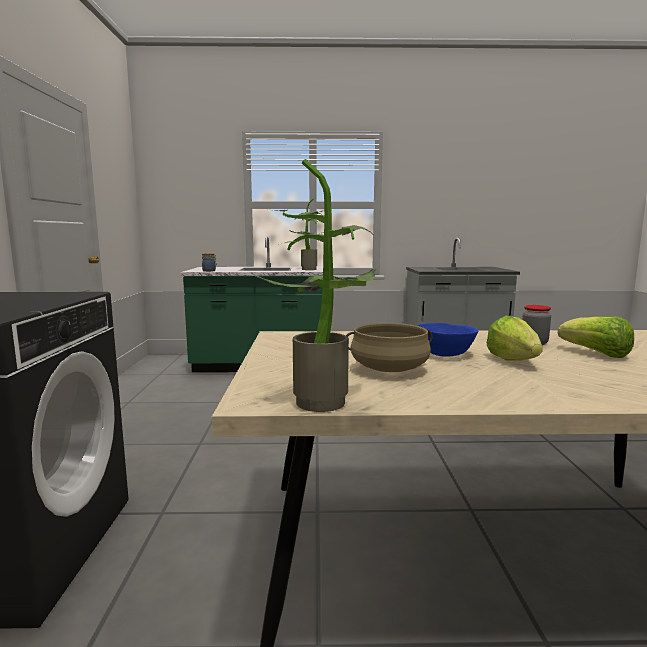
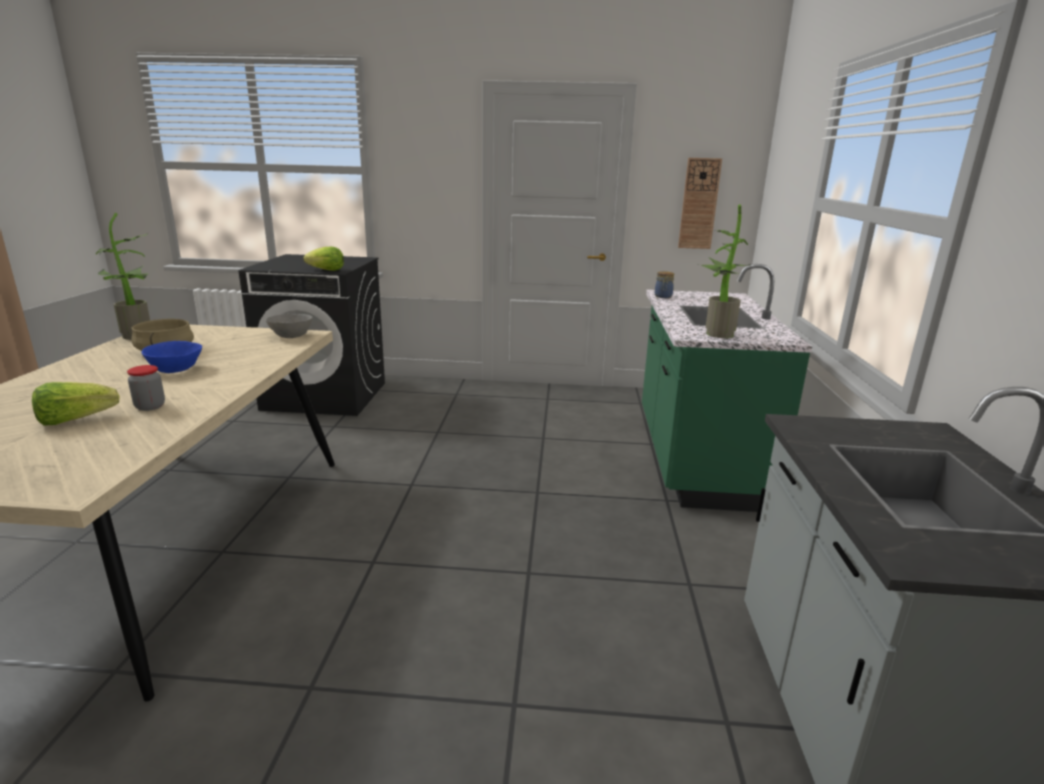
camera: 95 degrees right, 10 degrees up
lettuce [487,316,543,361] -> lettuce moved to [304,247,344,271]
none -> grey bowl [266,314,313,338]
none -> wall clock [678,158,722,249]

